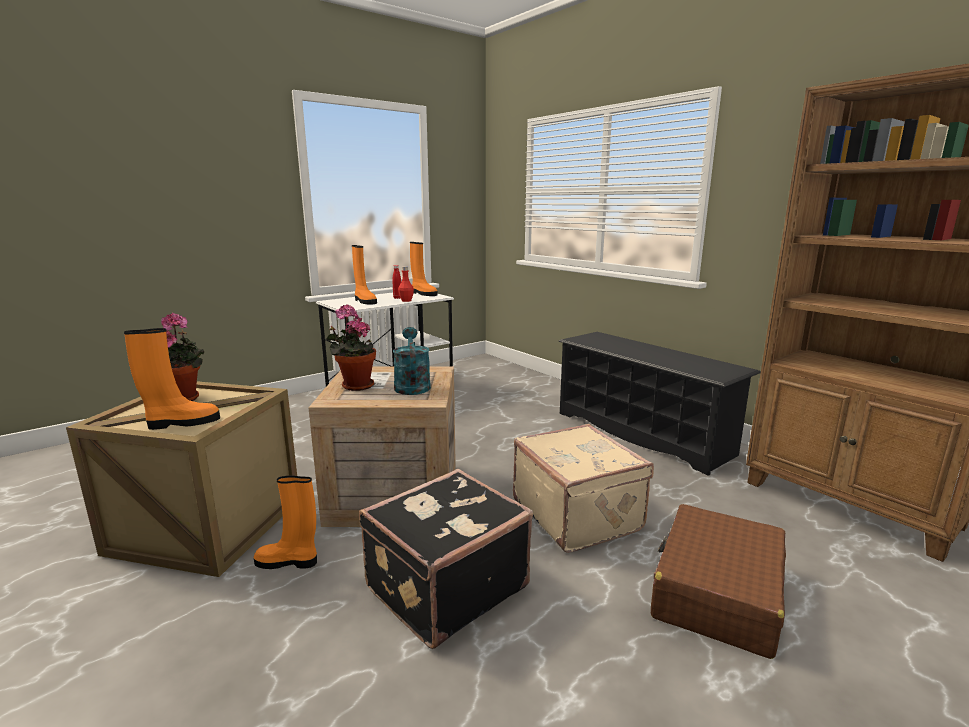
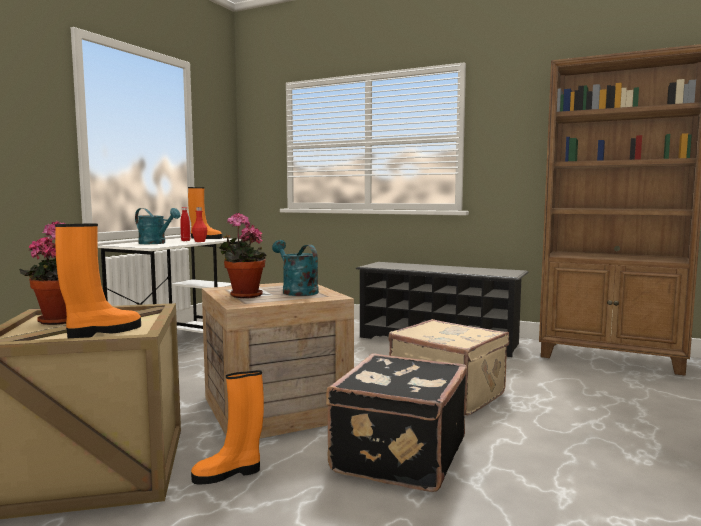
camera: 25 degrees left, 10 degrees down
orange boot [352,245,377,305] -> turquoise watering can [135,208,180,244]
brown suitcase [651,504,786,659] -> none

